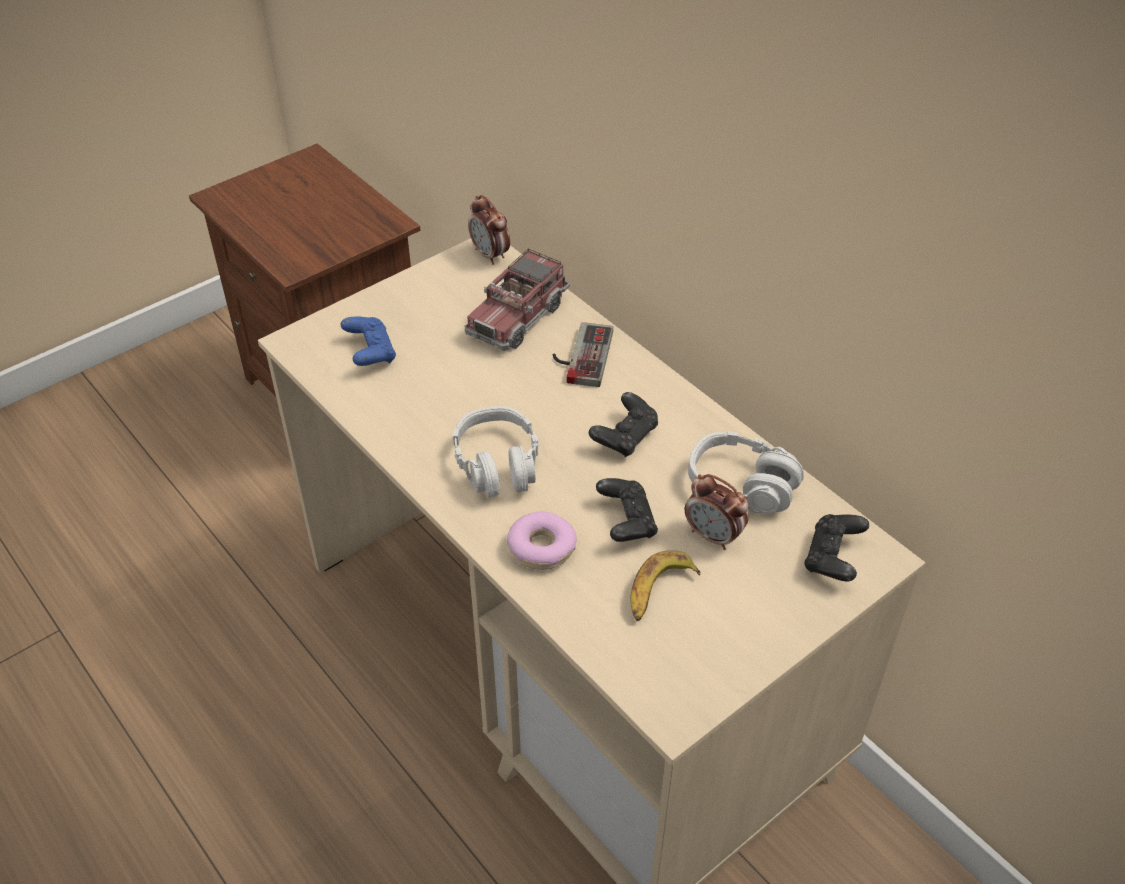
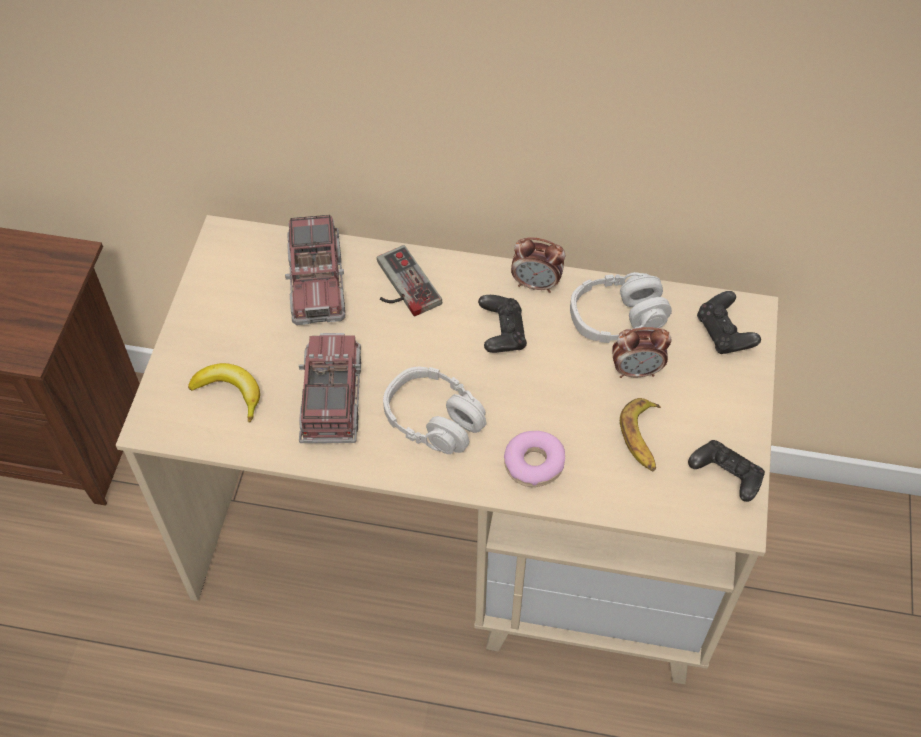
camera: 40 degrees left, 10 degrees up
blue game controller [341,317,396,366] -> banana [188,363,260,423]
alarm clock [468,195,510,265] -> alarm clock moved to [511,237,565,293]
black game controller [596,478,658,542] -> black game controller moved to [688,440,765,502]
none -> toy truck [299,333,361,443]

